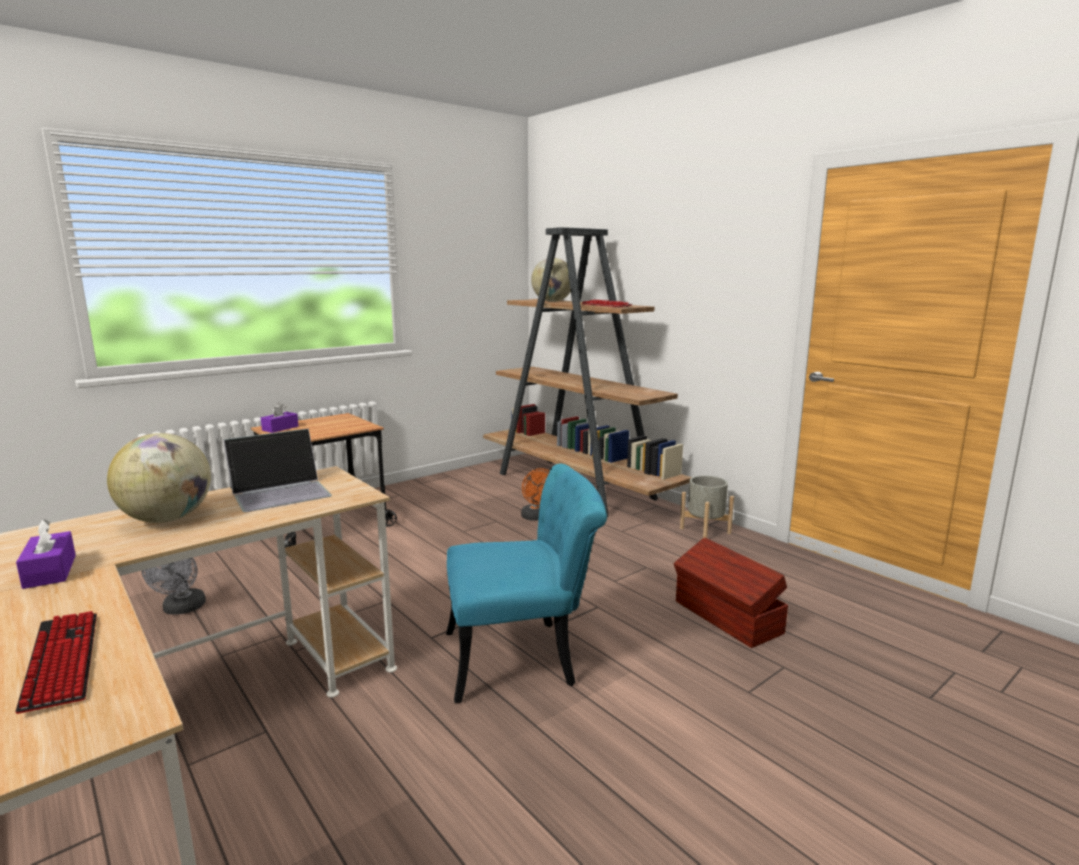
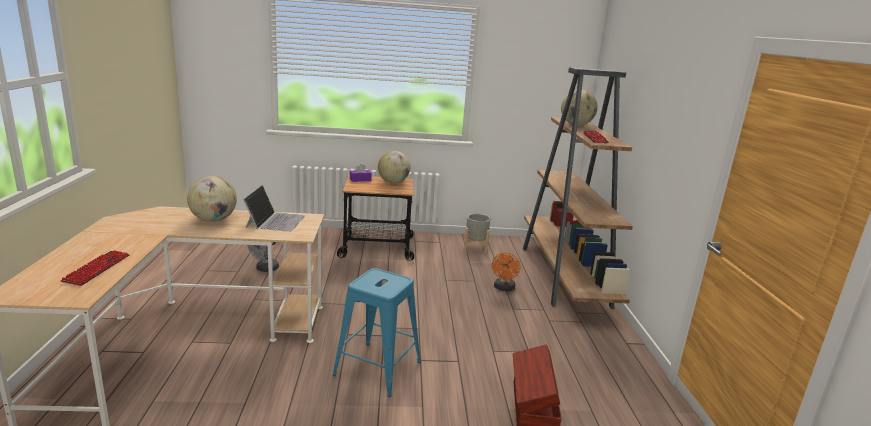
camera: 35 degrees right, 5 degrees up
purple tissue box [16,519,76,589] -> none
laptop [224,429,332,512] -> laptop turned 90 degrees counterclockwise [243,185,305,232]
turquoise chair [446,464,607,703] -> blue stool [333,268,421,397]
grey planter [680,476,734,538] -> grey planter moved to [464,214,490,254]
none -> globe [378,151,410,183]

